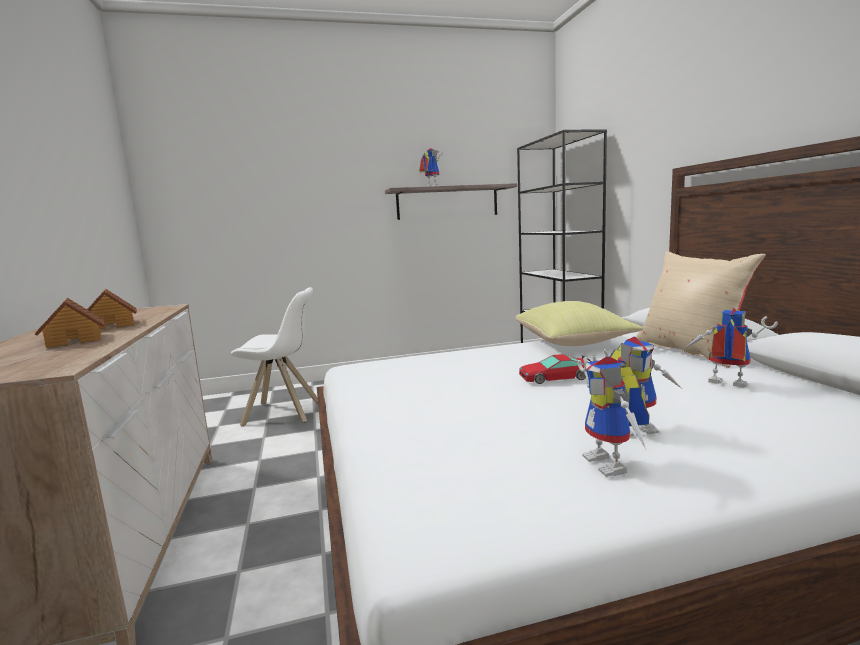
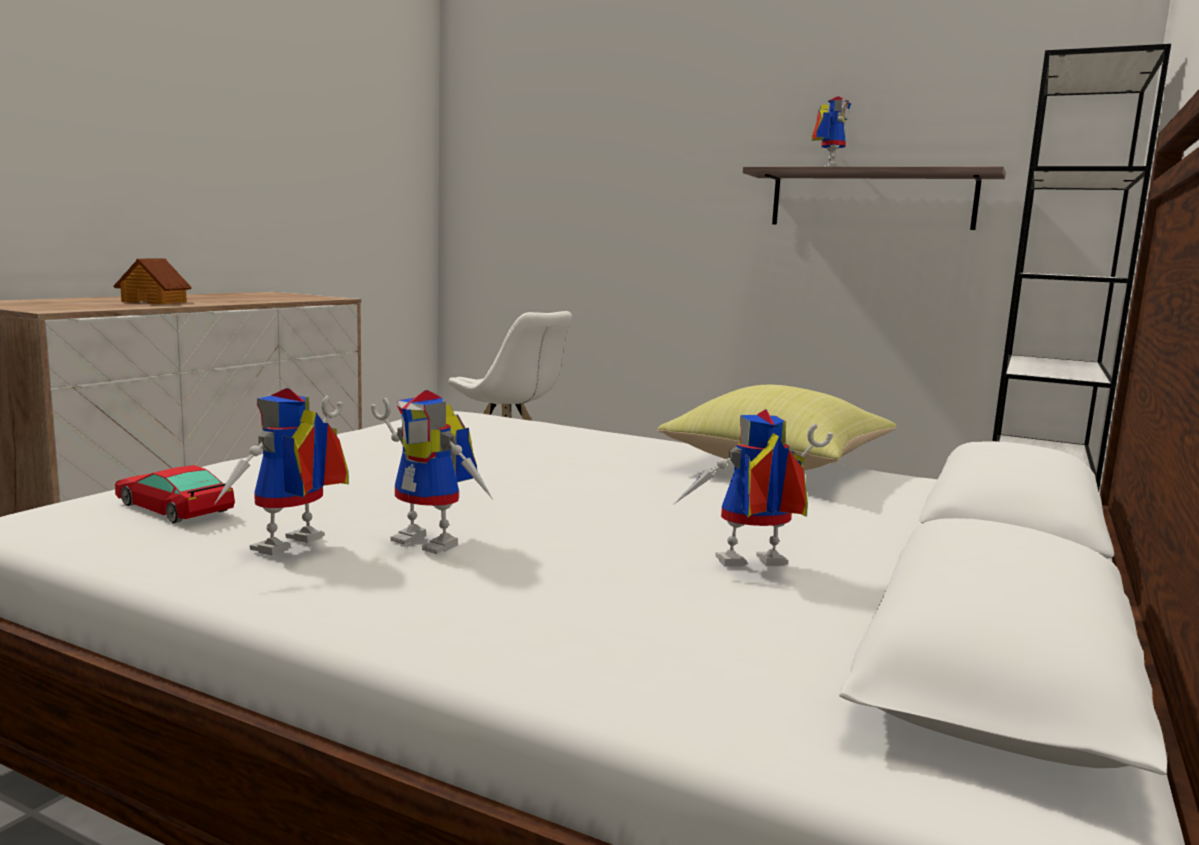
camera: 40 degrees right, 0 degrees up
toy house [87,289,137,329] -> none
toy car [519,354,591,384] -> toy car moved to [115,465,235,523]
beige pillow [636,251,766,368] -> none
toy robot [682,308,778,387] -> toy robot turned 90 degrees counterclockwise [673,409,833,567]

